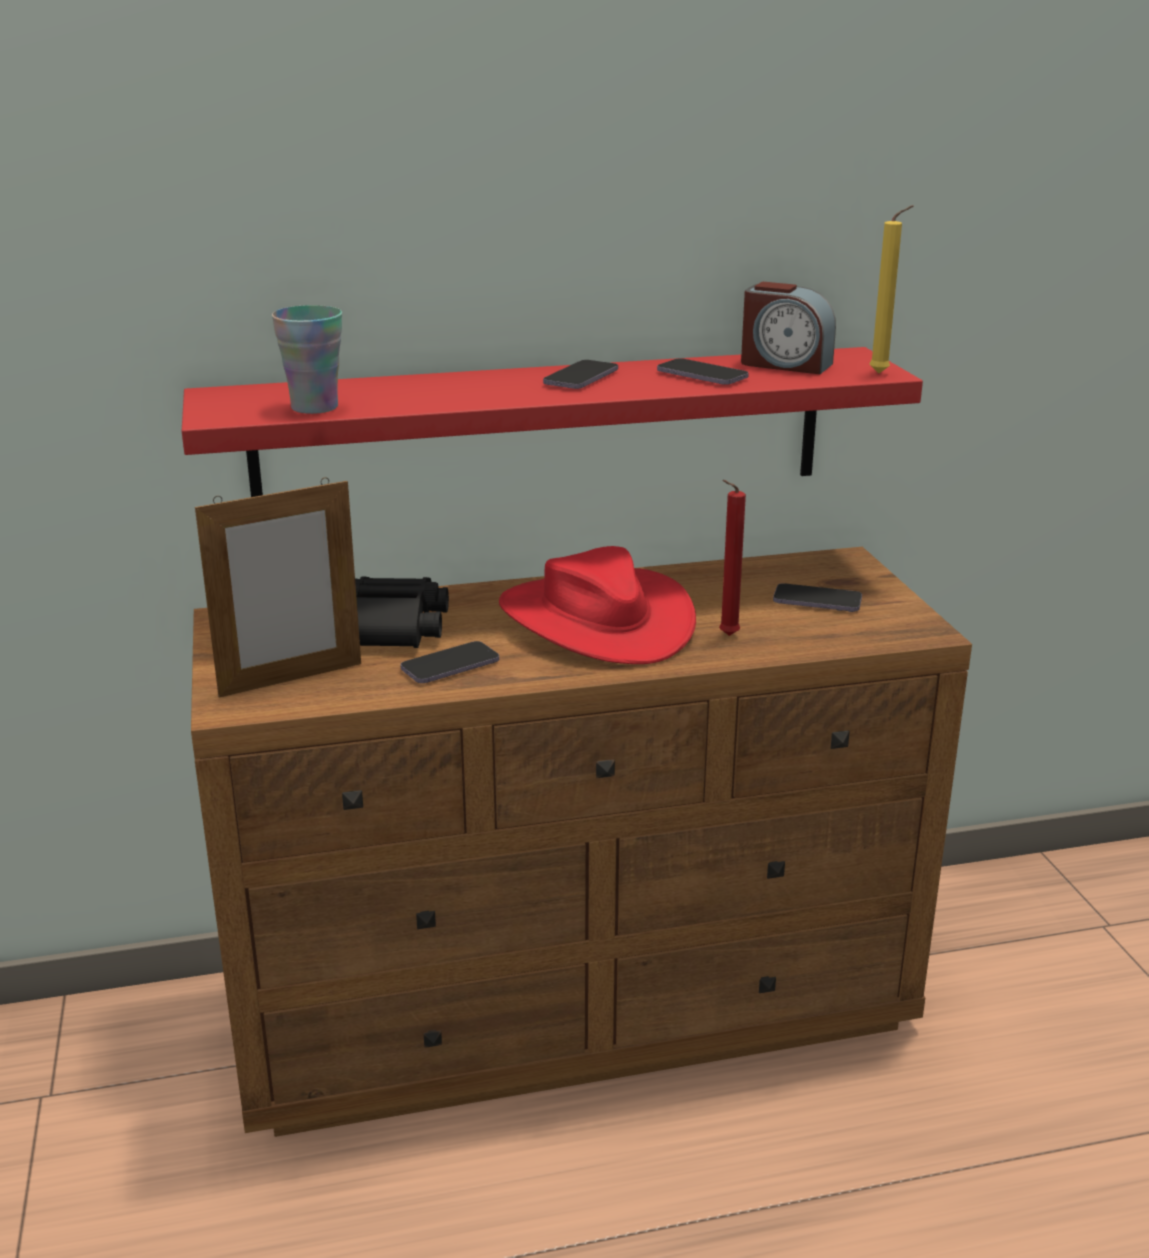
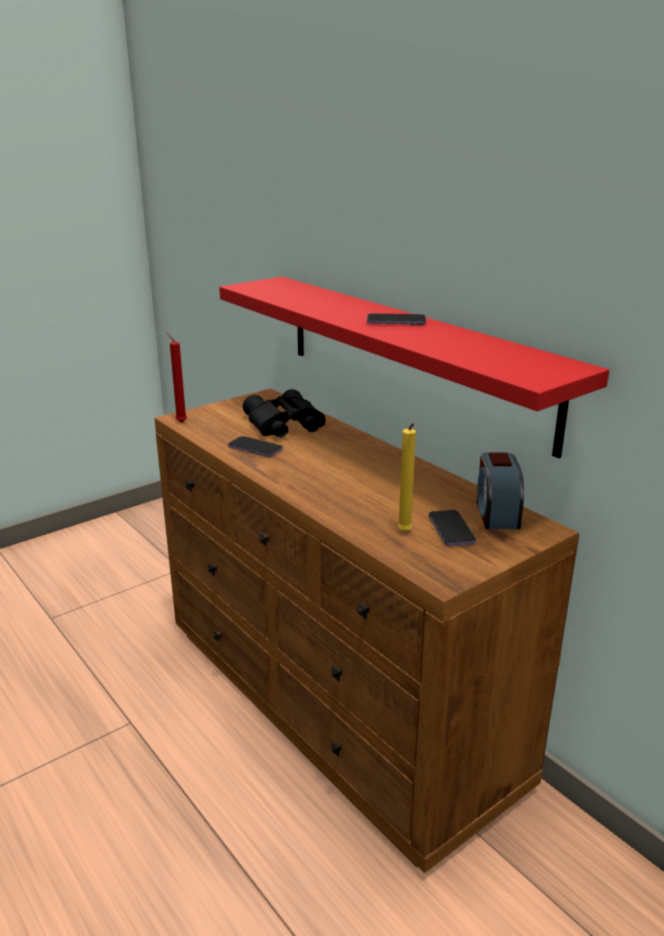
camera: 65 degrees right, 0 degrees up
picture frame [195,477,361,698] -> none
cup [272,305,342,414] -> none
red hat [499,546,696,664] -> none
phone [657,358,749,385] -> none
red candle [719,480,746,636] -> red candle moved to [166,332,187,423]
alarm clock [741,281,836,374] -> alarm clock moved to [477,452,524,529]
yellow candle [870,205,913,373] -> yellow candle moved to [397,423,416,532]

